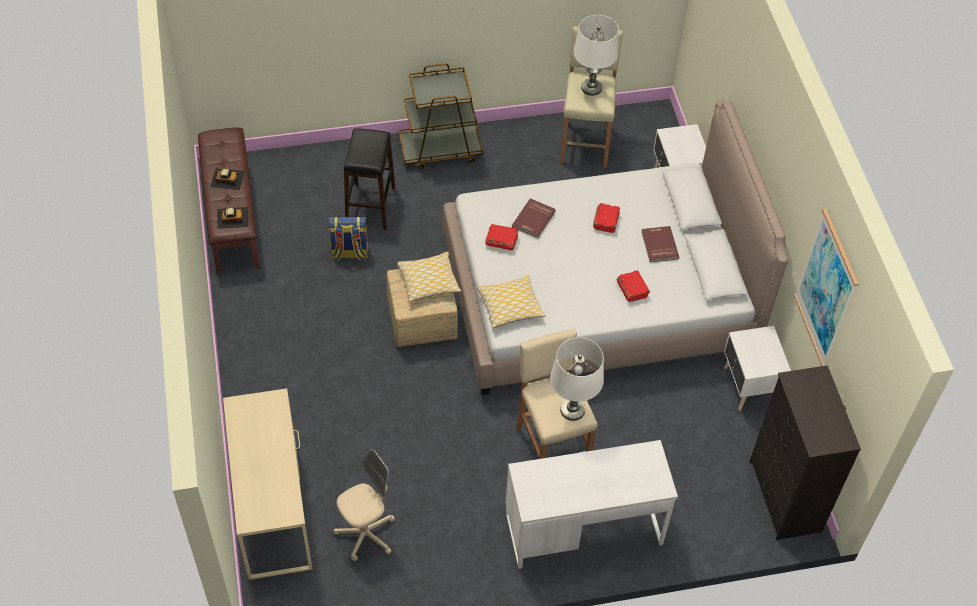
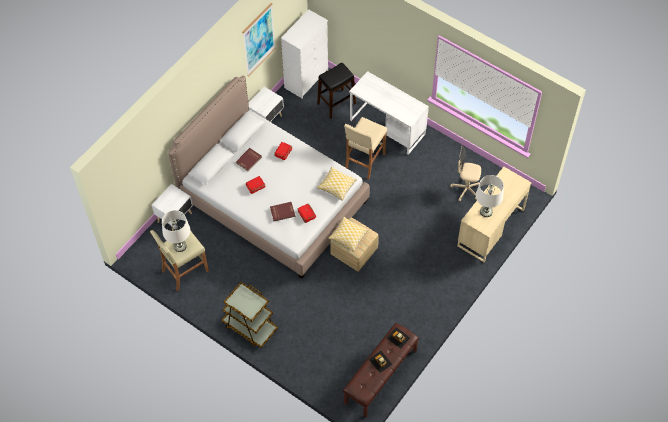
camera: 130 degrees left, 5 degrees up
backpack [328,216,368,261] -> none
black stool [344,128,395,230] -> black stool moved to [317,62,356,119]
white table lamp [550,337,604,421] -> white table lamp moved to [476,175,504,217]
black dresser [749,365,861,540] -> white dresser [281,9,328,99]

